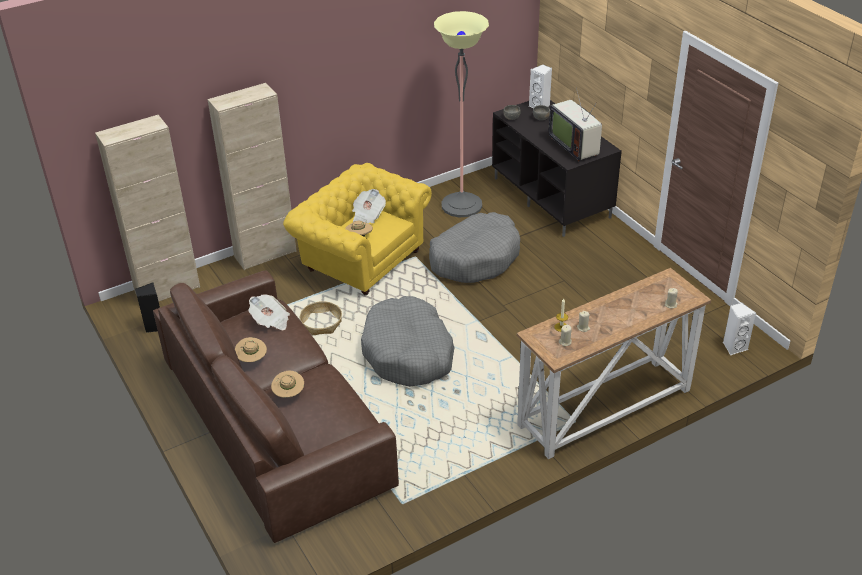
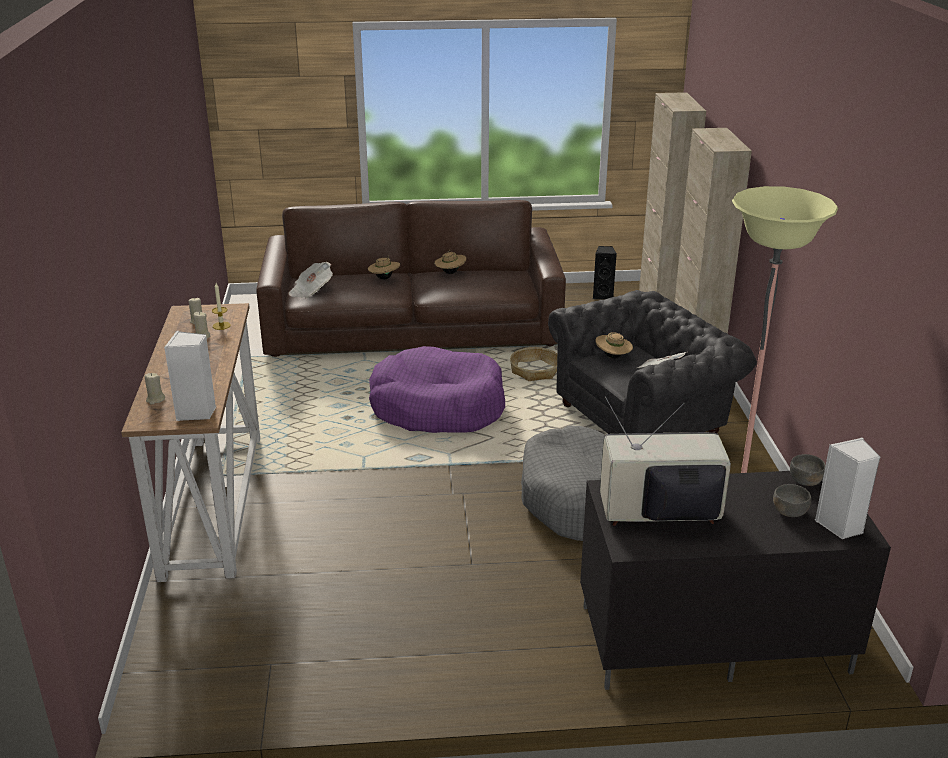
camera: 115 degrees right, 10 degrees down
newspaper [248,295,290,330] -> newspaper moved to [288,262,333,299]
yellow armchair [283,163,432,295] -> grey armchair [548,290,757,434]
grey dog bed [361,296,455,387] -> purple dog bed [369,346,505,433]
white speaker [723,302,756,355] -> white speaker moved to [164,331,216,421]

